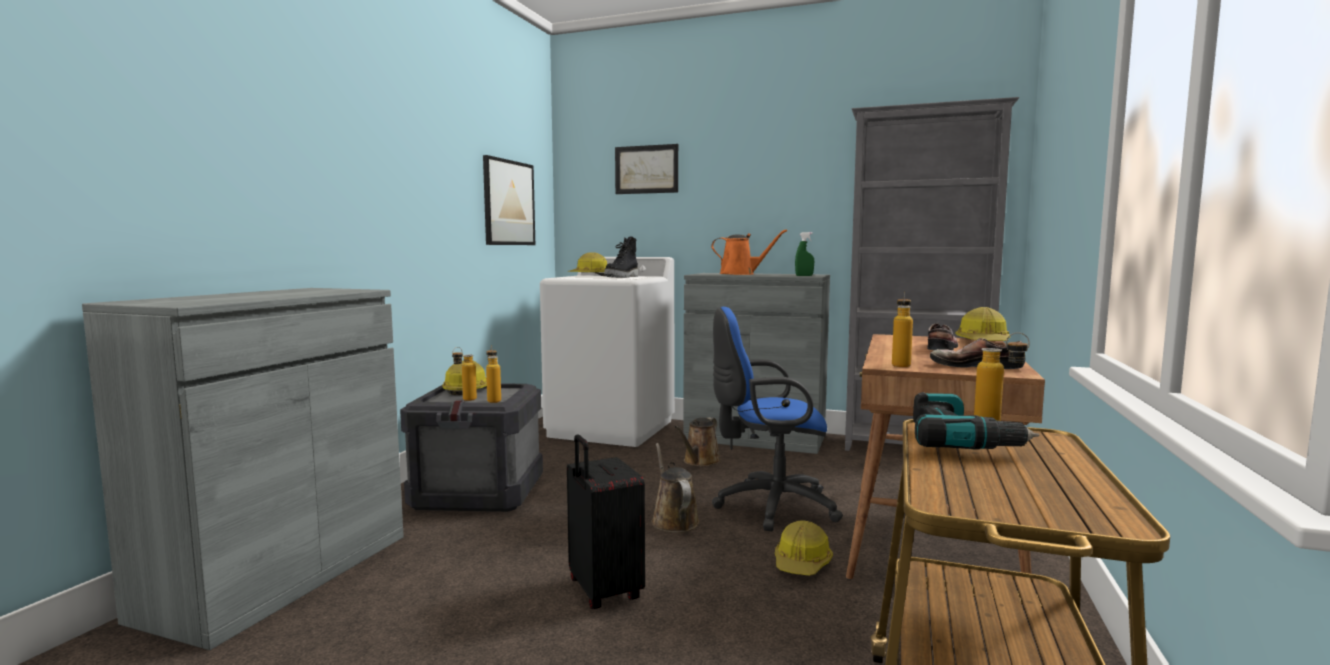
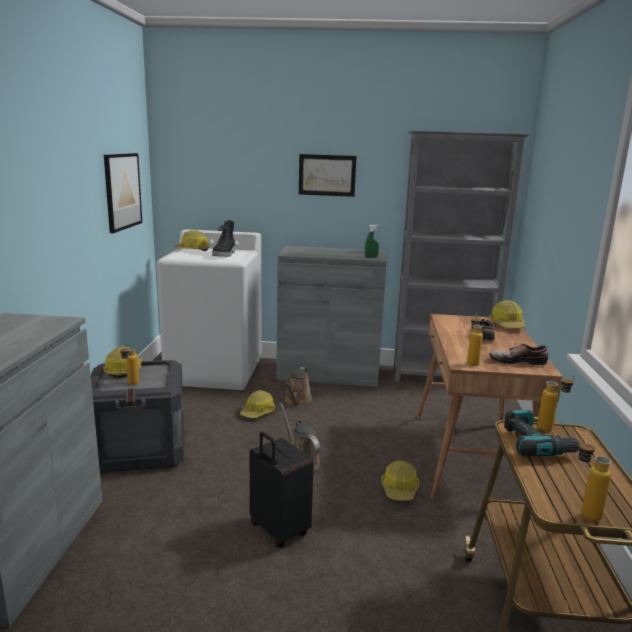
camera: 15 degrees left, 10 degrees up
bottle [486,345,501,403] -> bottle moved to [578,438,611,521]
picture [615,144,678,194] -> picture moved to [299,154,356,197]
orange watering can [711,229,787,275] -> none
blue office chair [712,307,843,531] -> none
none -> hard hat [240,390,275,418]

